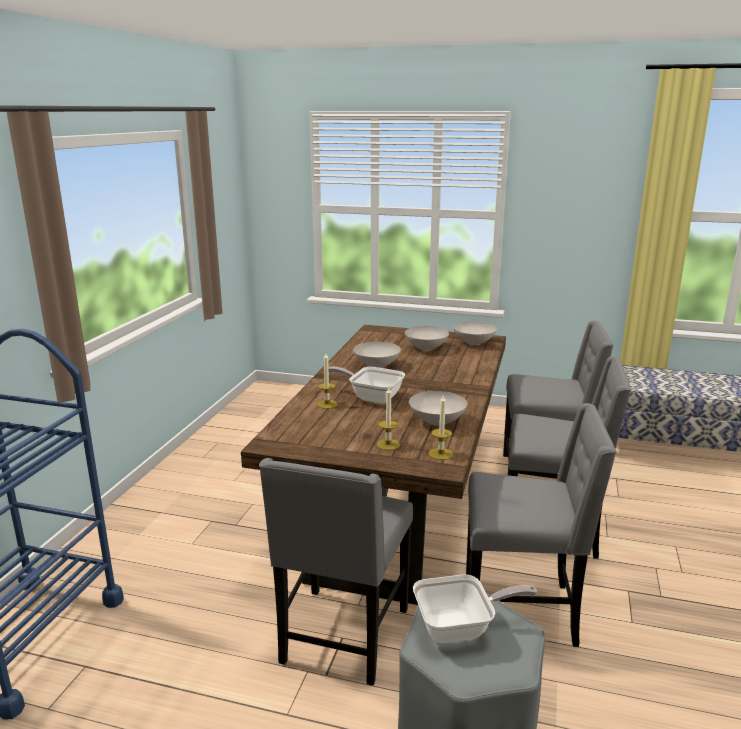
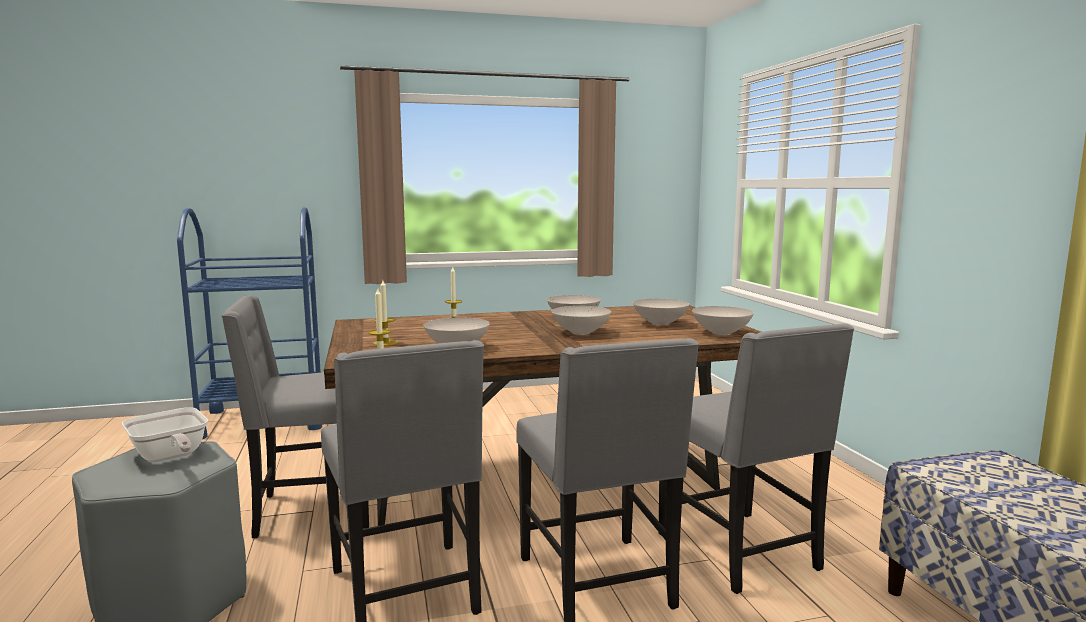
camera: 60 degrees right, 10 degrees down
frying pan [329,367,405,404] -> none
none -> white bowl [552,306,611,335]

